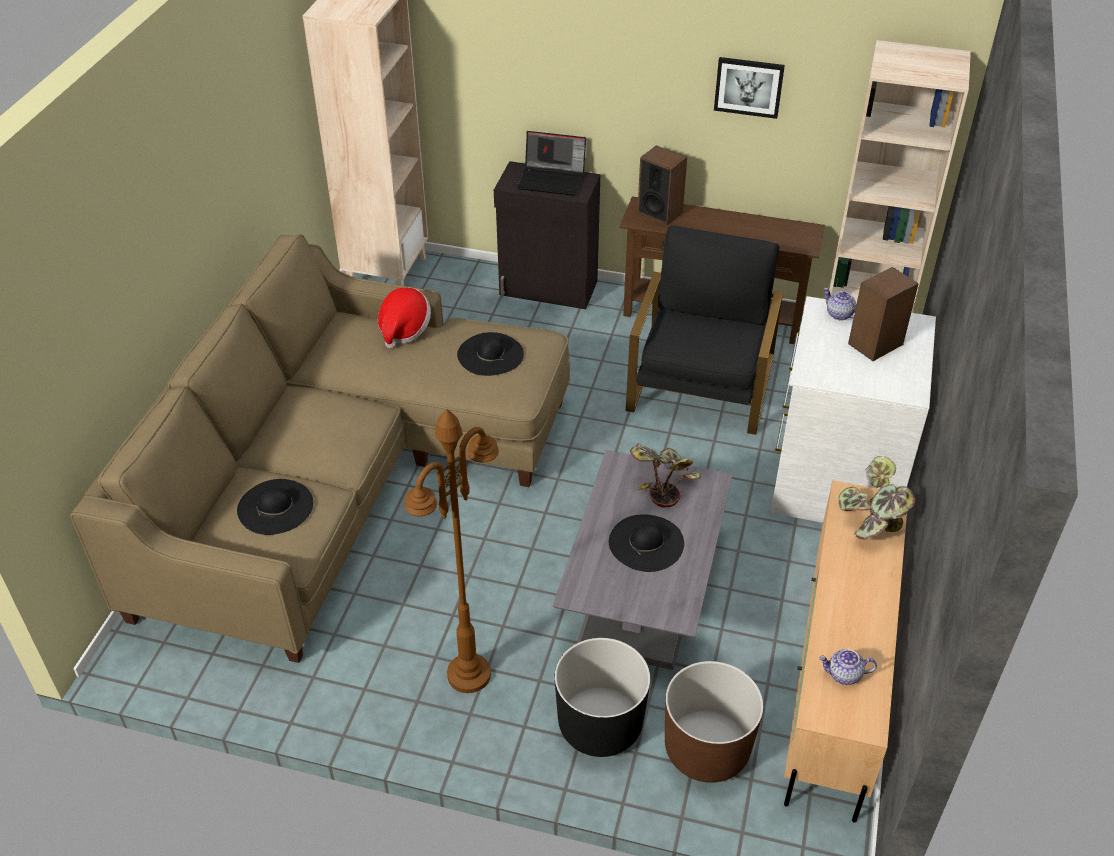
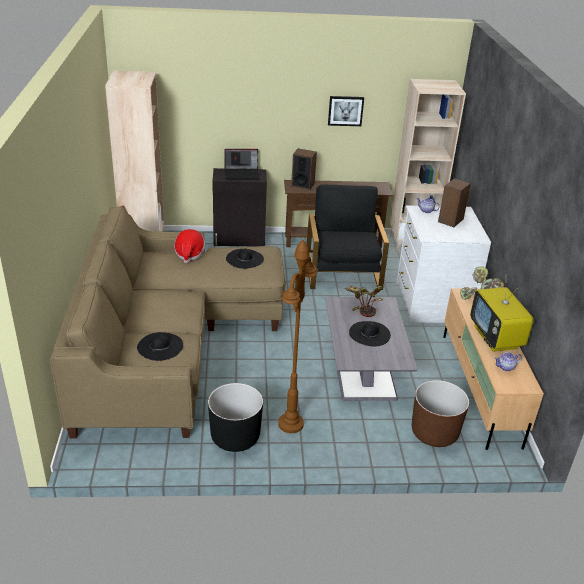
camera: 20 degrees left, 10 degrees down
black planter [555,638,651,757] -> black planter moved to [208,383,263,452]
none -> television [470,274,534,352]

